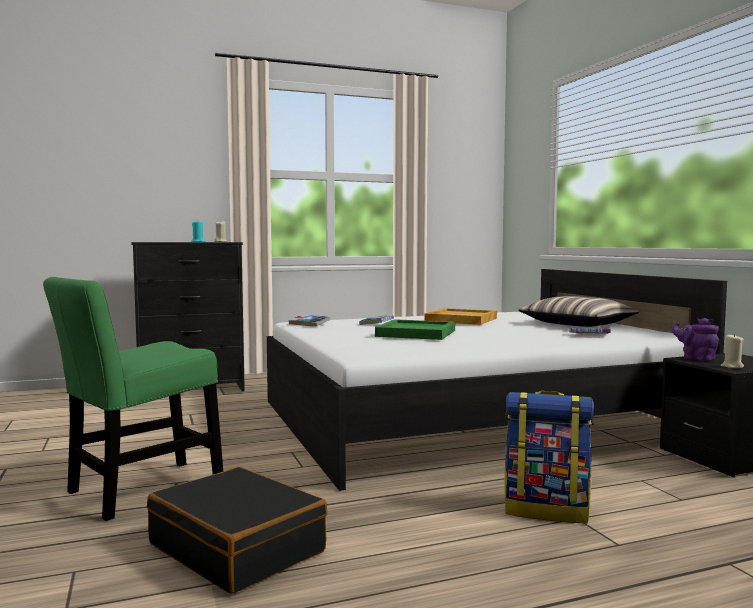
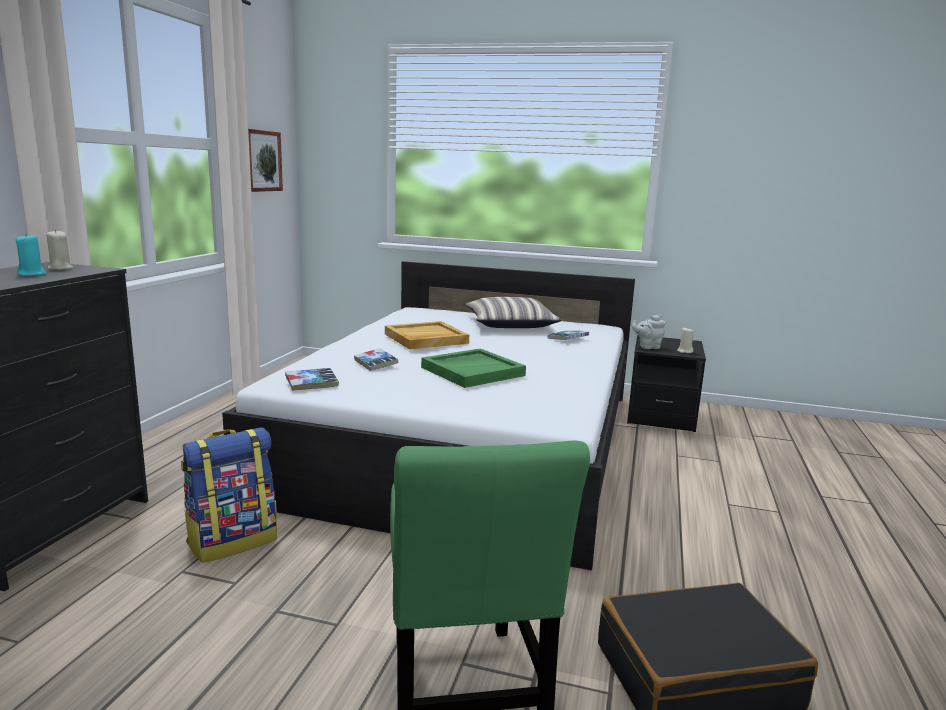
camera: 55 degrees left, 10 degrees up
backpack [504,391,594,523] -> backpack moved to [181,427,277,563]
purple teapot [672,318,720,361] -> grey teapot [632,315,666,349]
none -> picture [248,129,283,192]

